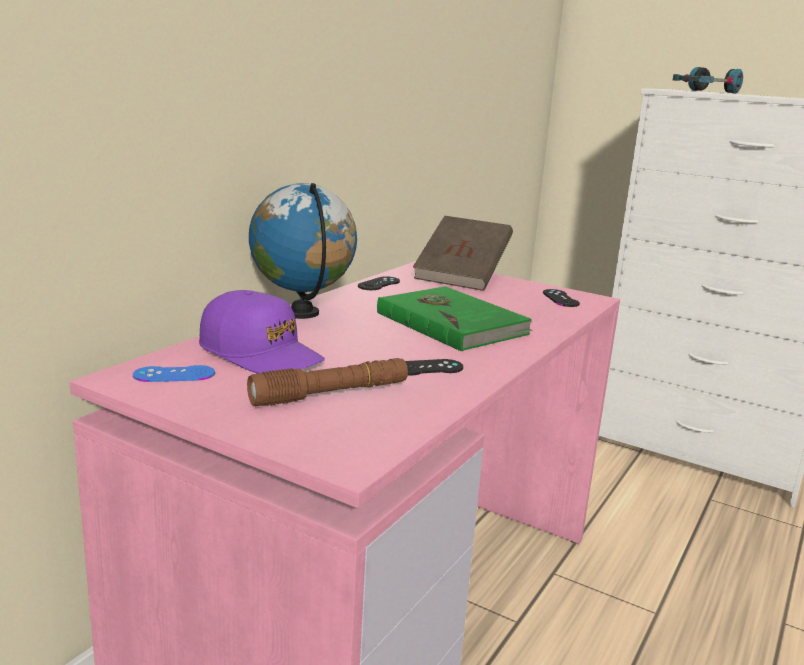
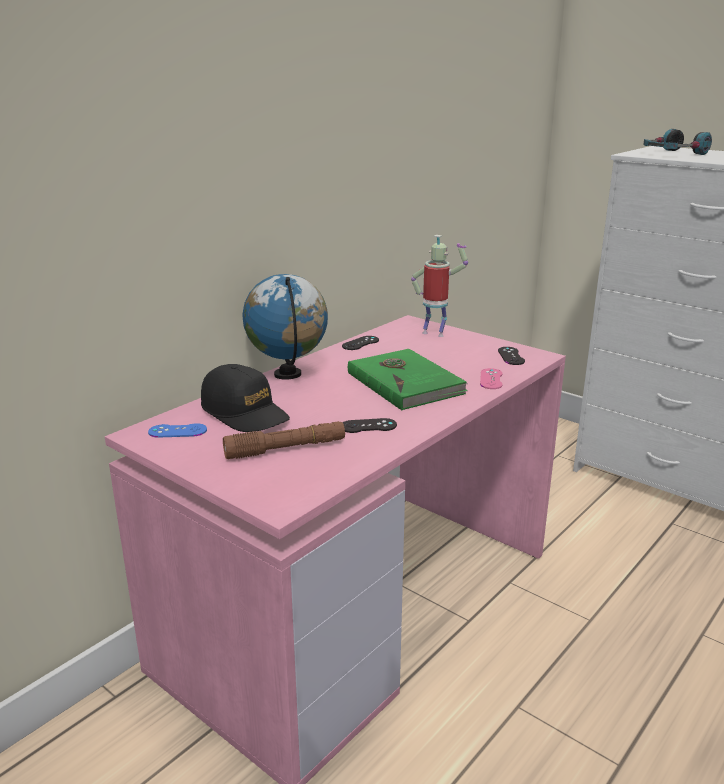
camera: 10 degrees right, 5 degrees up
purple cap [199,290,325,374] -> black cap [201,364,290,432]
brown book [413,216,513,291] -> toy robot [411,235,468,337]
none -> pink game controller [480,368,503,389]

